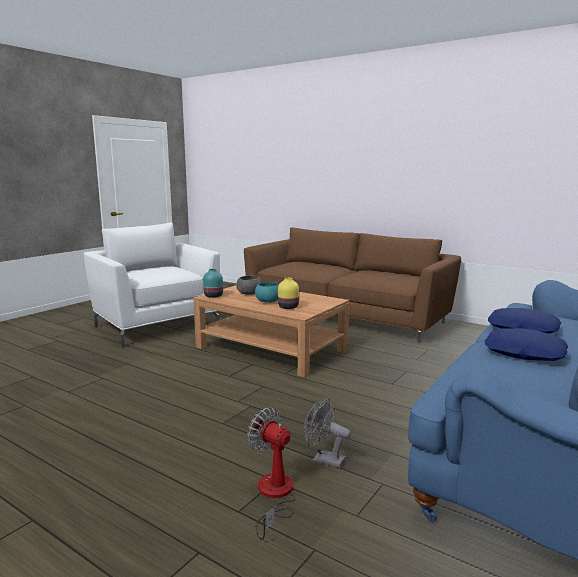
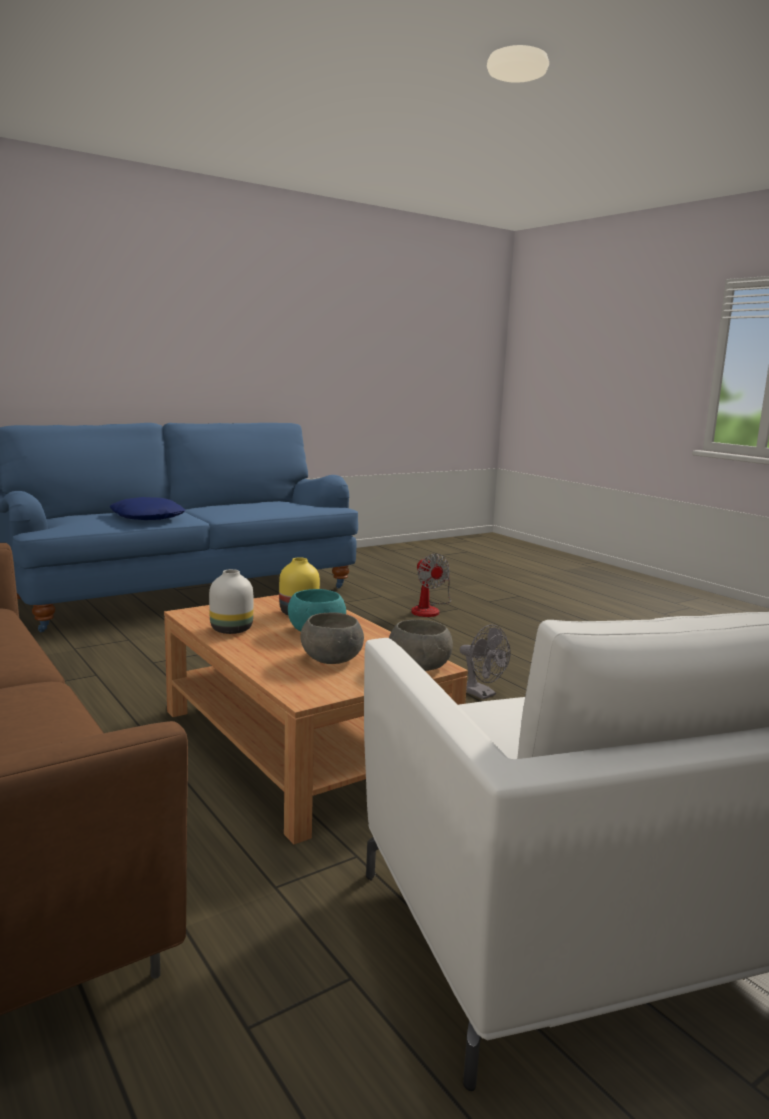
camera: 160 degrees left, 0 degrees up
turquoise vase [203,269,223,298] -> grey bowl [389,620,453,671]
grey fan [304,398,351,468] -> grey fan moved to [460,625,510,700]
blue pillow [485,328,568,361] -> none
none -> white vase [209,569,253,634]

